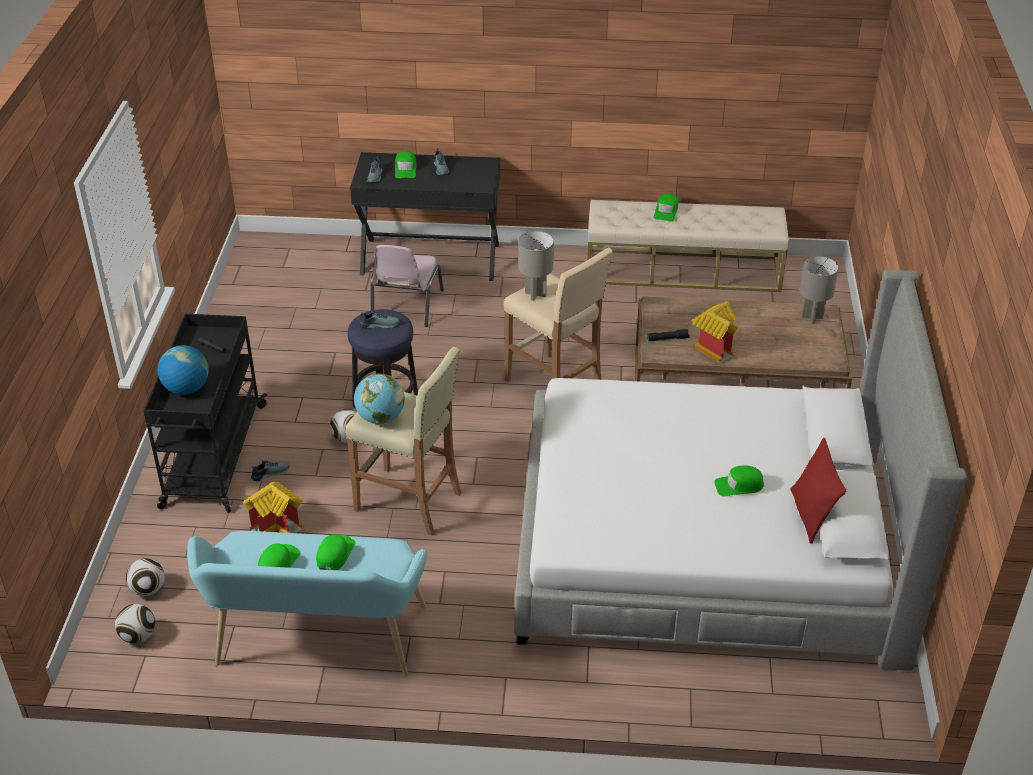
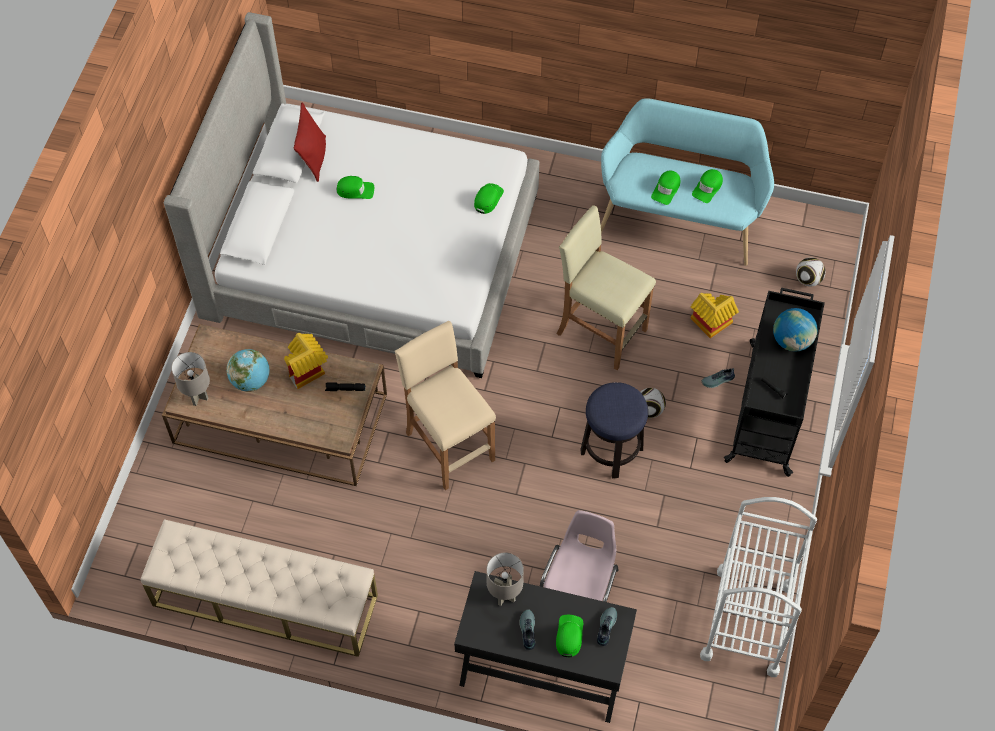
camera: 170 degrees left, 20 degrees up
football [115,604,155,643] -> none
globe [354,374,405,424] -> globe moved to [226,349,269,392]
shoe [359,310,399,329] -> none
grey table lamp [518,231,554,301] -> grey table lamp moved to [486,552,524,606]
green cap [654,193,678,222] -> green cap moved to [474,183,504,214]
none -> white cart [700,497,817,677]

